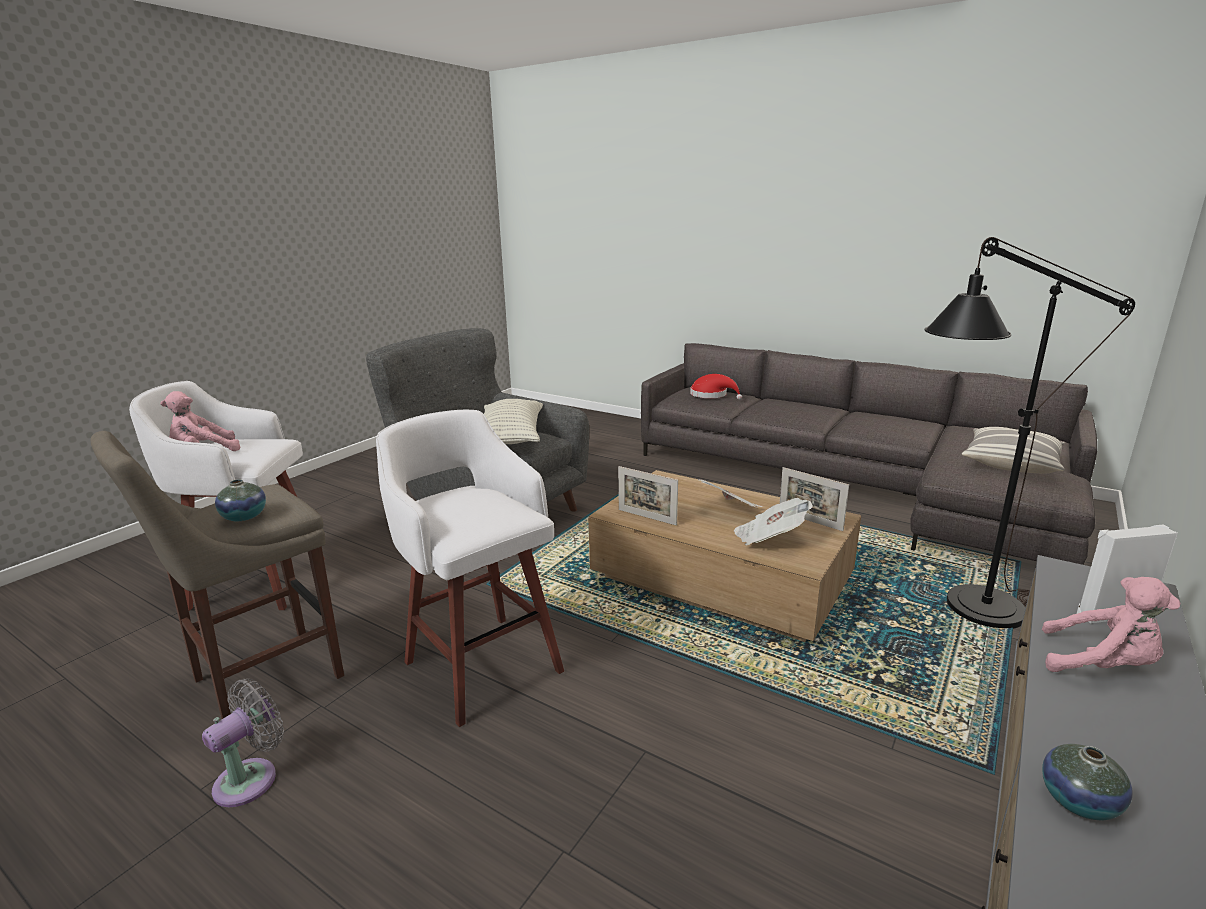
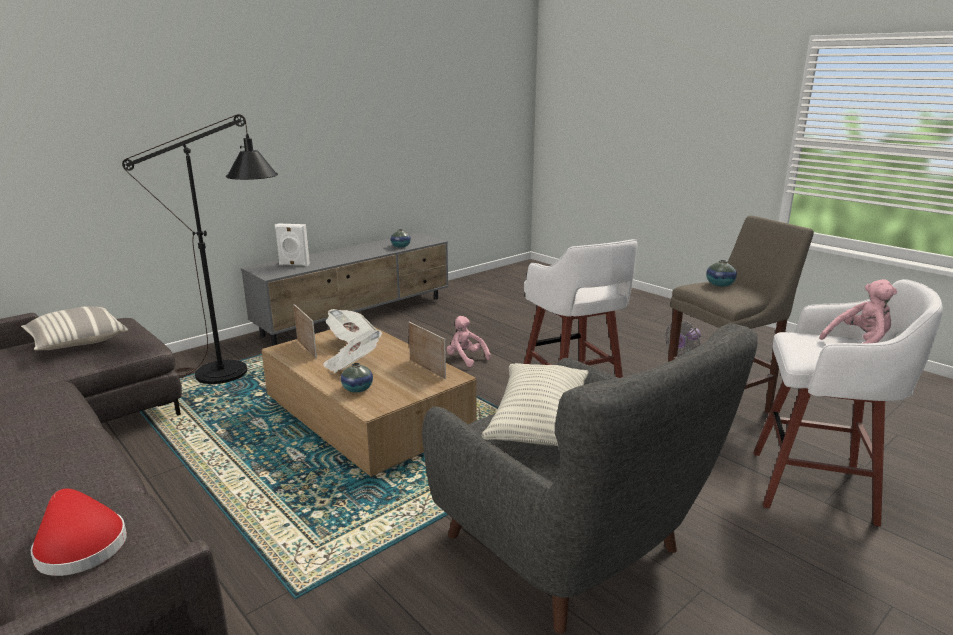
camera: 165 degrees left, 0 degrees up
pink plush toy [1042,577,1180,672] -> pink plush toy moved to [446,316,491,367]
none -> vase [341,363,373,393]

